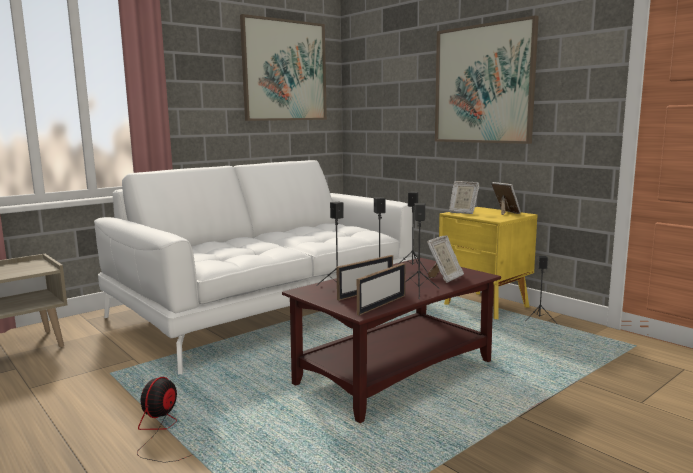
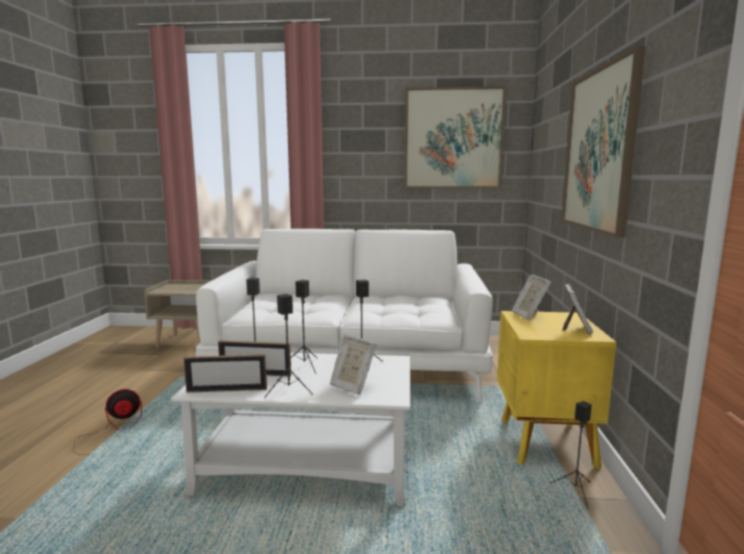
camera: 45 degrees right, 0 degrees up
brown coffee table [282,257,501,423] -> white coffee table [171,353,410,506]
picture frame [427,235,464,283] -> picture frame turned 45 degrees clockwise [330,334,377,395]

